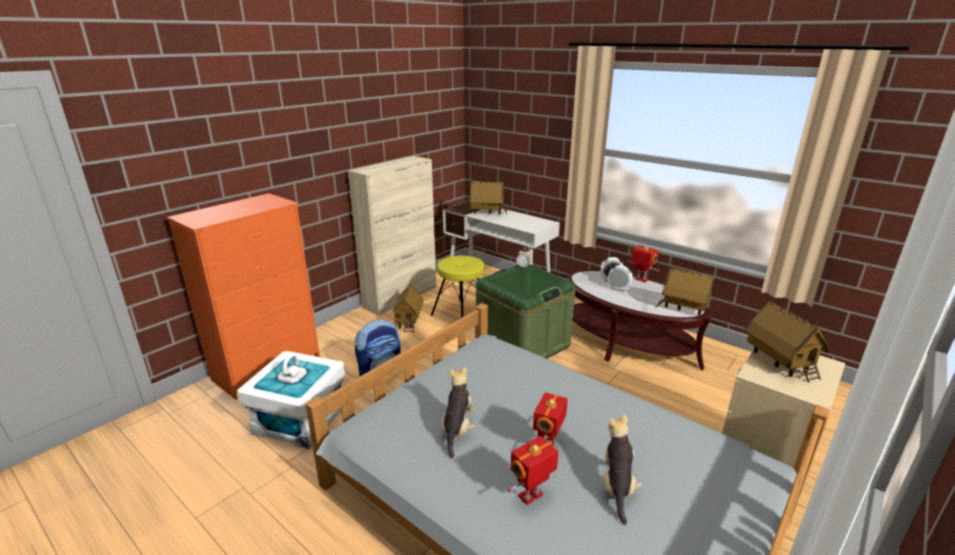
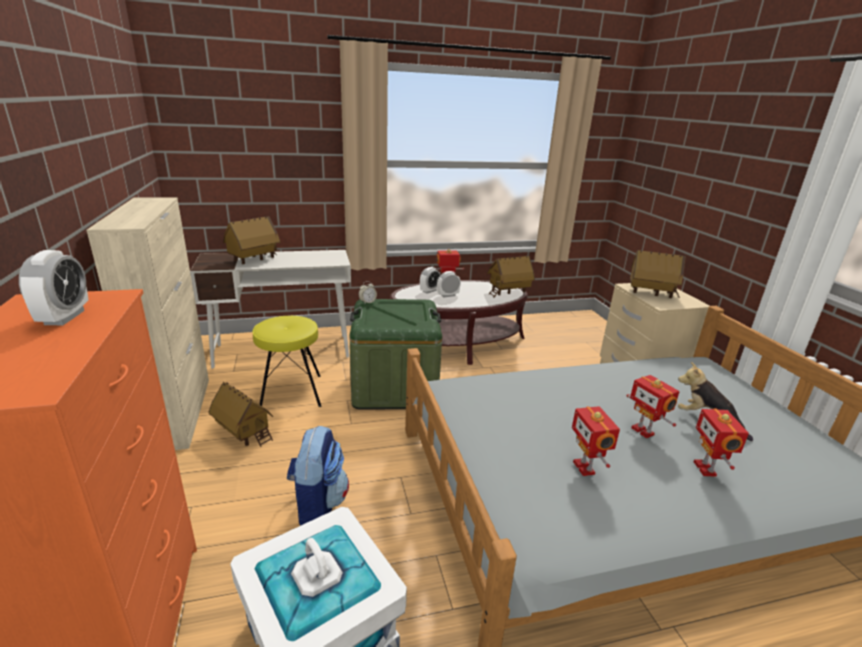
camera: 55 degrees left, 0 degrees up
plush toy [441,366,475,458] -> toy robot [572,406,620,476]
none -> alarm clock [19,250,89,325]

